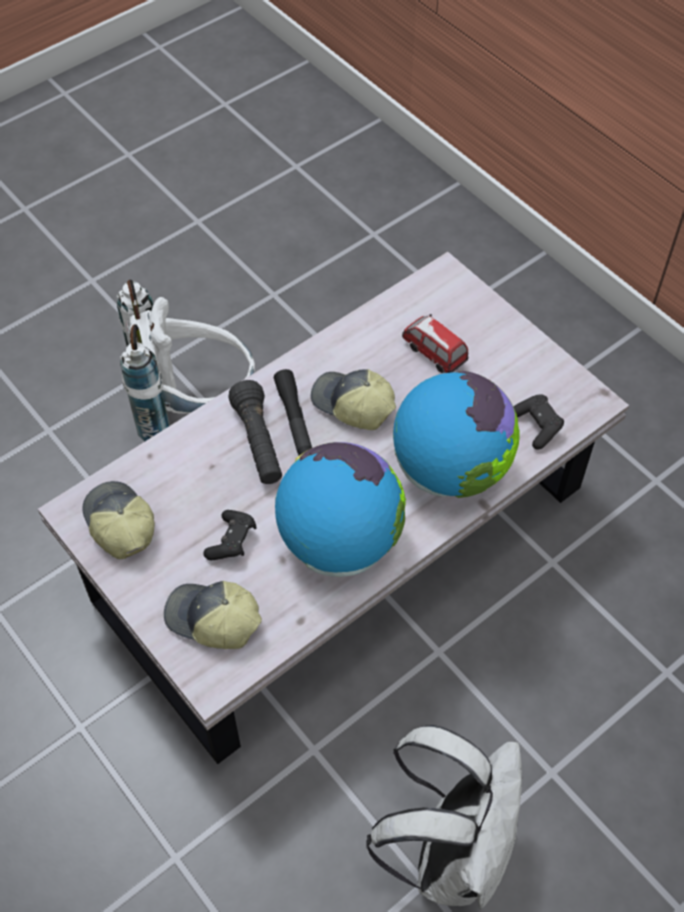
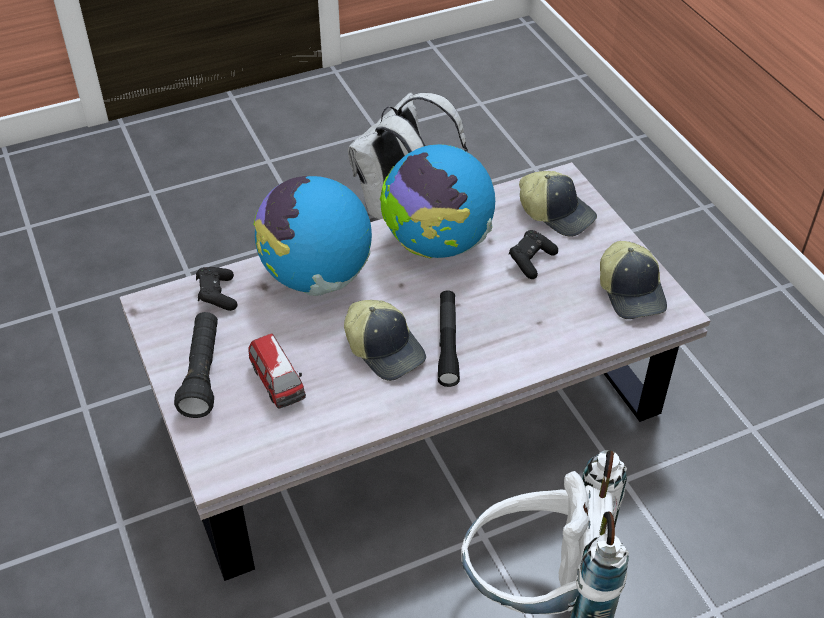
camera: 165 degrees left, 10 degrees down
black flashlight [228,380,282,484] -> black flashlight moved to [174,312,218,418]

